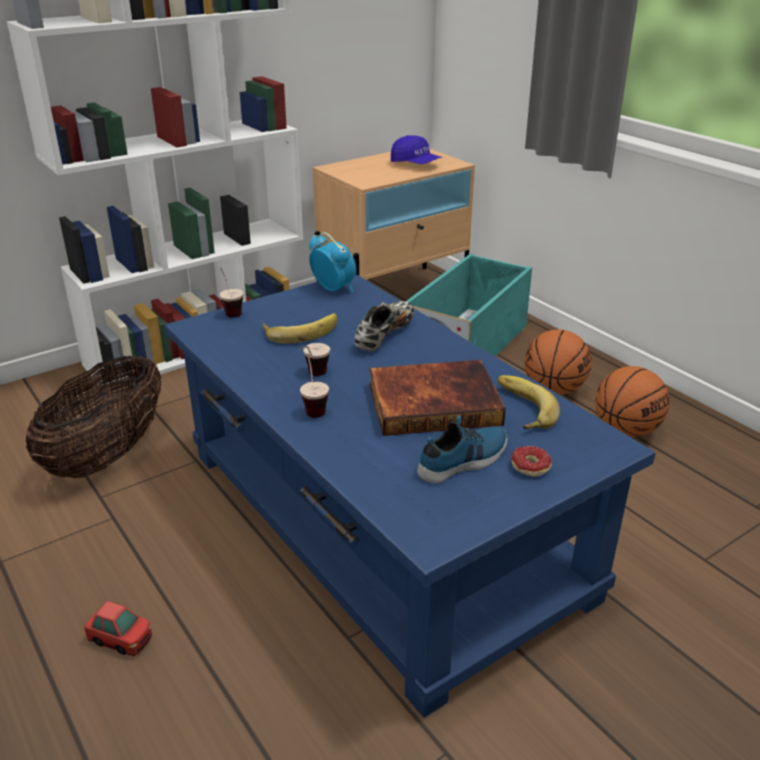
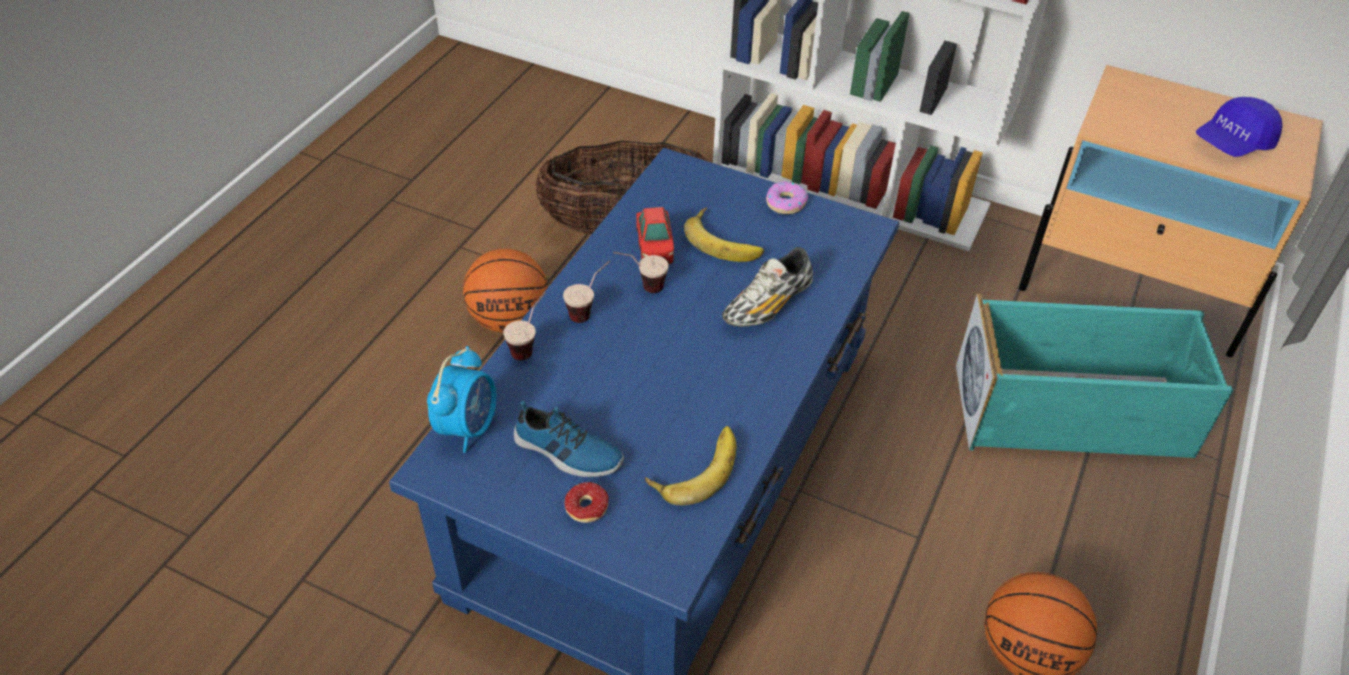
camera: 60 degrees right, 15 degrees up
toy car [84,601,152,656] -> toy car moved to [636,207,674,264]
cup [220,267,243,318] -> cup moved to [503,292,546,361]
alarm clock [309,232,357,293] -> alarm clock moved to [427,346,496,453]
shoe [354,301,414,351] -> shoe turned 135 degrees clockwise [722,247,813,327]
book [369,360,506,436] -> none
blue cap [391,135,442,164] -> blue cap turned 45 degrees clockwise [1196,97,1282,157]
basketball [525,329,592,395] -> basketball moved to [463,249,548,333]
none -> donut [766,181,808,214]

